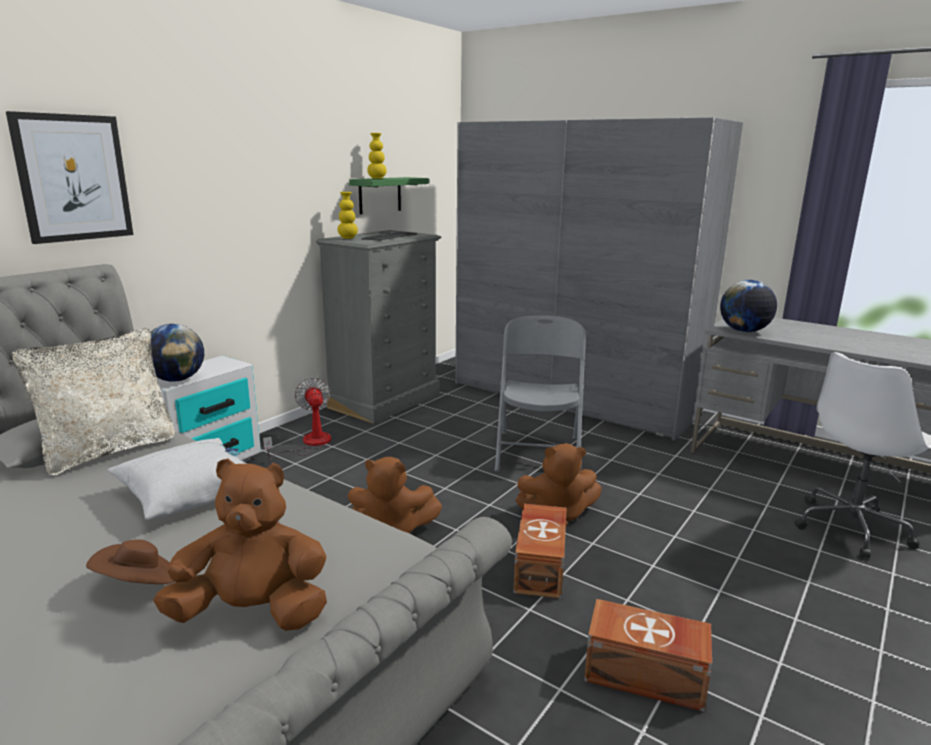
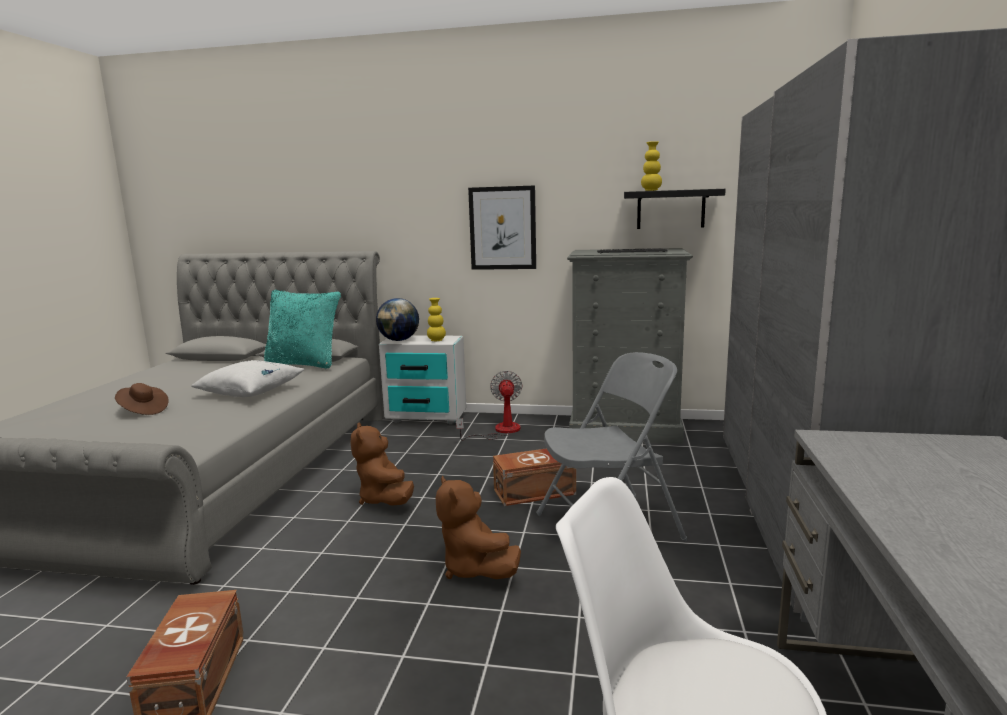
camera: 65 degrees right, 5 degrees down
picture [6,111,133,244] -> picture moved to [468,185,536,270]
beige pillow [11,328,175,475] -> turquoise pillow [264,290,341,369]
brown plush toy [153,459,327,631] -> none
fan [263,377,331,460] -> fan turned 45 degrees counterclockwise [456,371,522,441]
yellow vase [338,192,358,239] -> yellow vase moved to [427,298,446,341]
green shelf [349,177,429,214] -> black shelf [624,189,726,229]
brown storage box [513,504,567,599] -> brown storage box moved to [493,448,576,506]
globe [720,280,777,332] -> none

